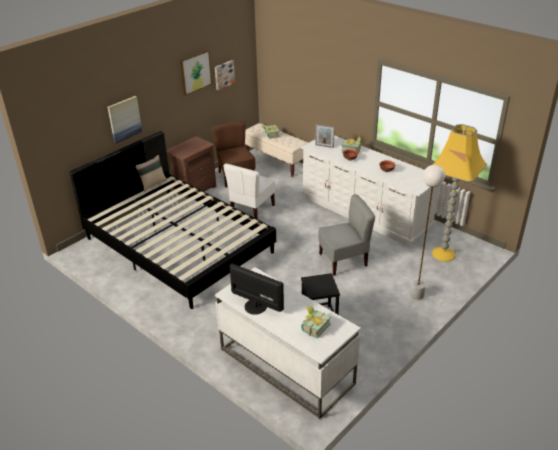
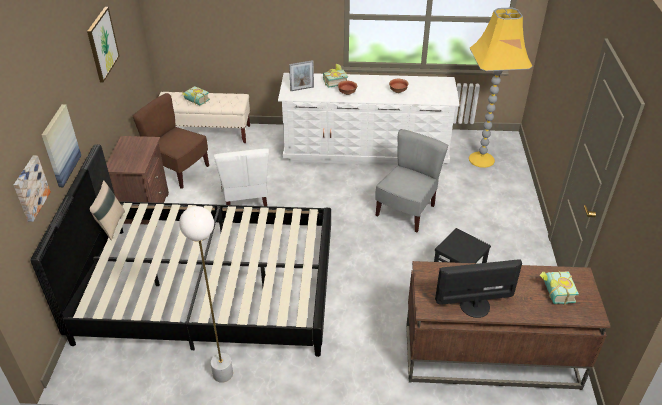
camera: 40 degrees left, 5 degrees up
picture [215,60,235,90] -> picture moved to [14,156,51,222]
white desk [215,267,361,419] -> brown desk [406,261,611,390]
white floor lamp [410,165,445,300] -> white floor lamp moved to [179,206,233,383]

